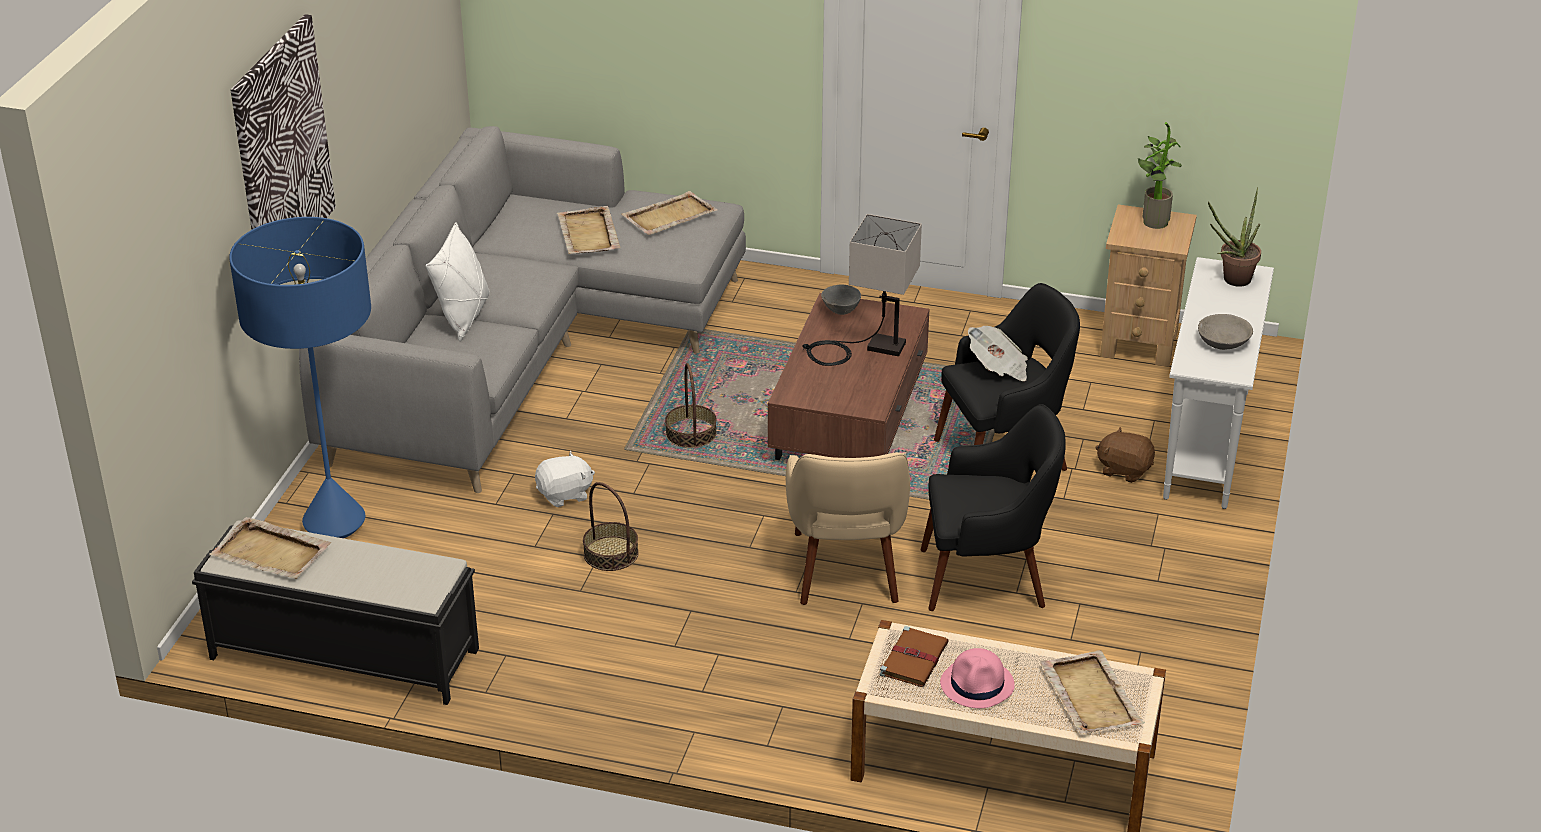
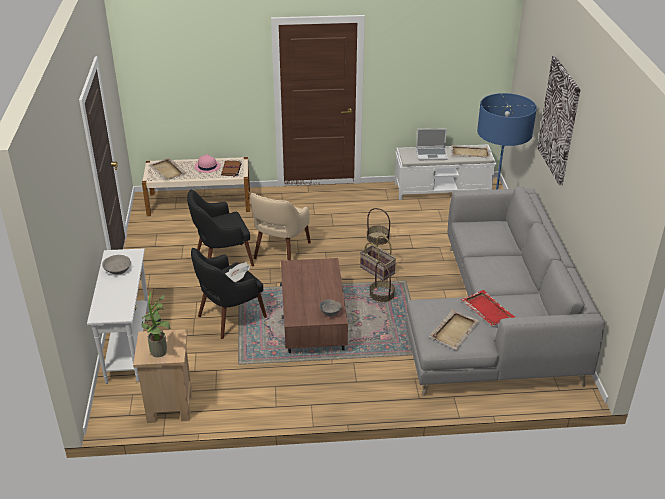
camera: 160 degrees right, 0 degrees up
black bench [192,521,479,705] -> white bench [395,144,496,200]
white pillow [425,222,490,341] -> none
white plush toy [535,451,595,507] -> none
beige tray [557,206,621,254] -> red tray [461,290,516,326]
beige armchair [786,452,910,605] -> beige armchair turned 135 degrees counterclockwise [250,193,311,260]
table lamp [802,214,922,366] -> none
brown plush toy [1095,427,1155,483] -> none
potted plant [1208,187,1261,287] -> none
none -> basket [360,235,396,281]
none -> laptop [416,129,448,160]

